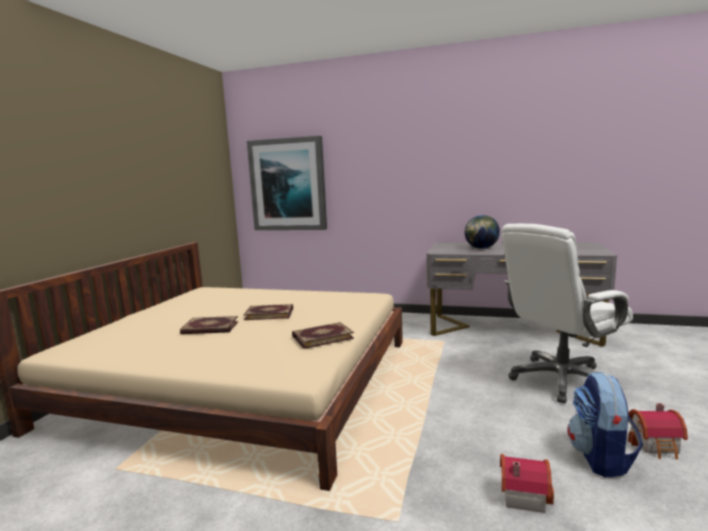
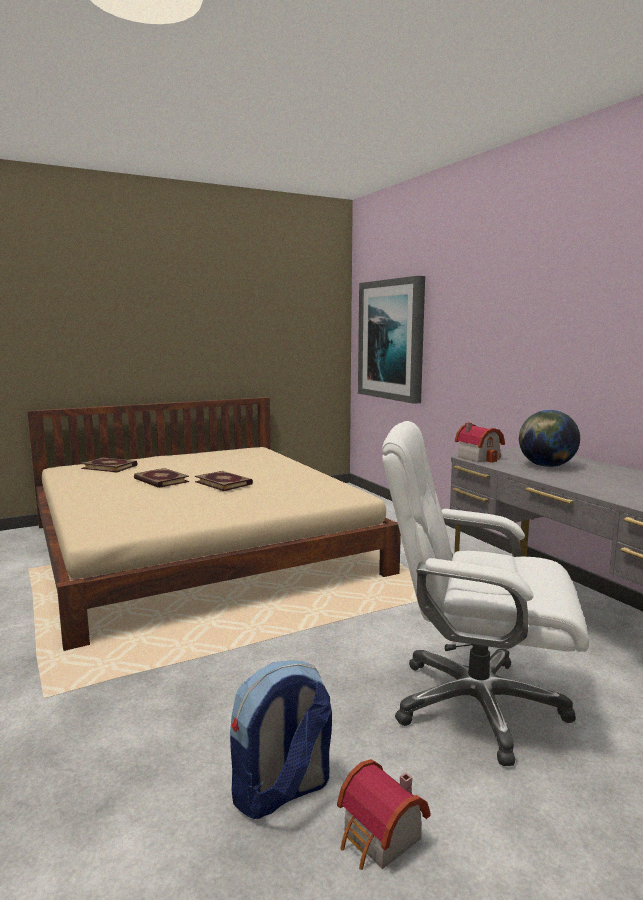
camera: 45 degrees right, 0 degrees up
book [292,322,354,349] -> book moved to [81,457,138,472]
toy house [500,454,554,513] -> toy house moved to [455,422,505,463]

